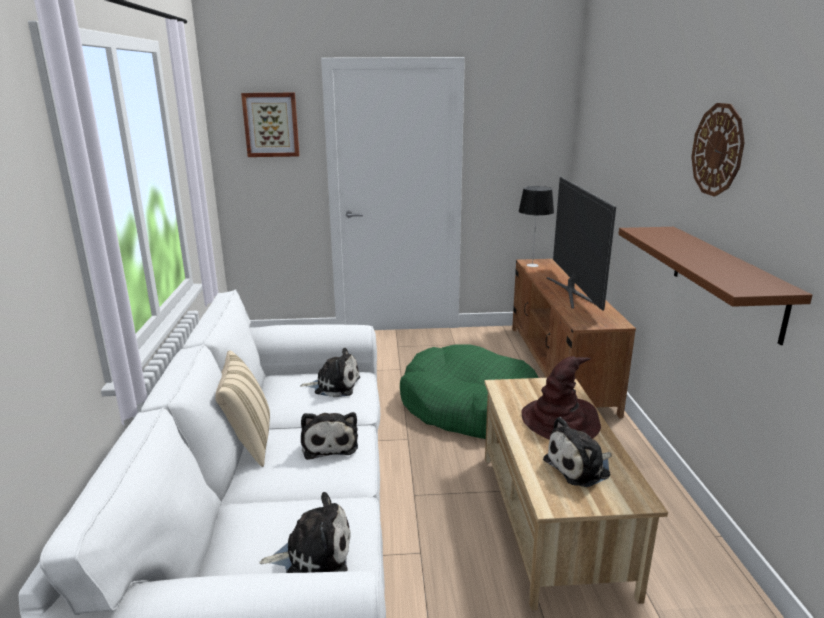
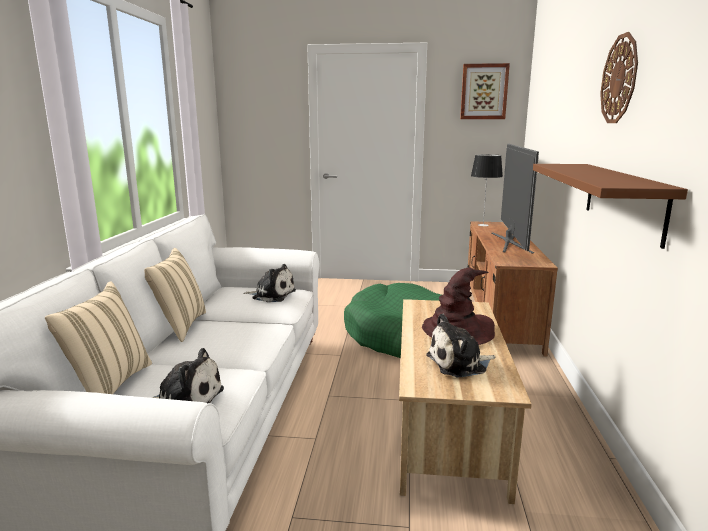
camera: 10 degrees right, 5 degrees down
picture [241,93,299,157] -> picture moved to [460,63,510,119]
plush toy [301,412,358,460] -> none
none -> beige pillow [45,281,152,394]

